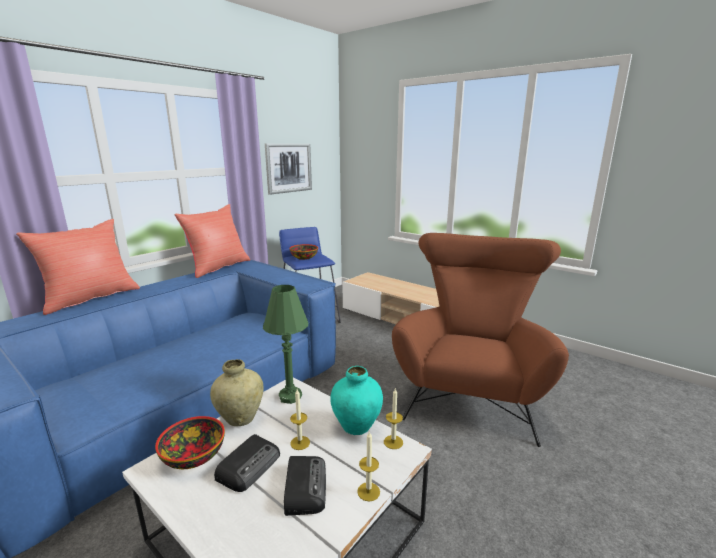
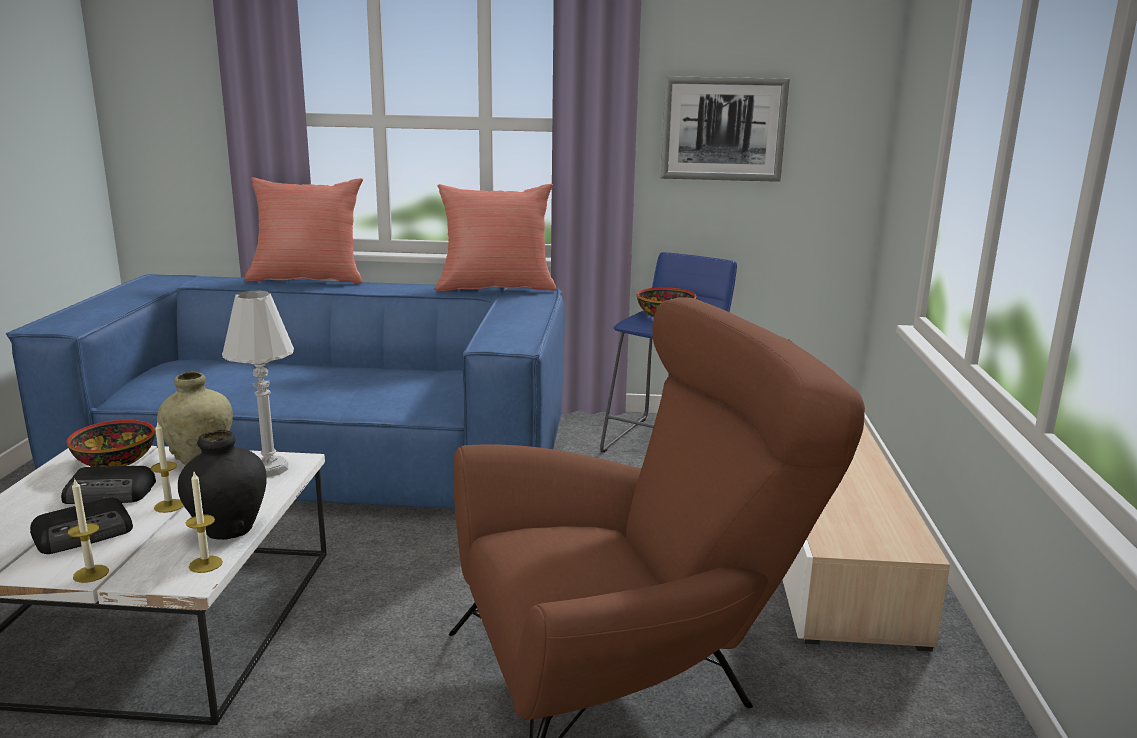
camera: 55 degrees right, 0 degrees up
green table lamp [263,285,308,404] -> white table lamp [222,291,294,477]
turquoise vase [330,366,383,435] -> black vase [178,430,267,540]

